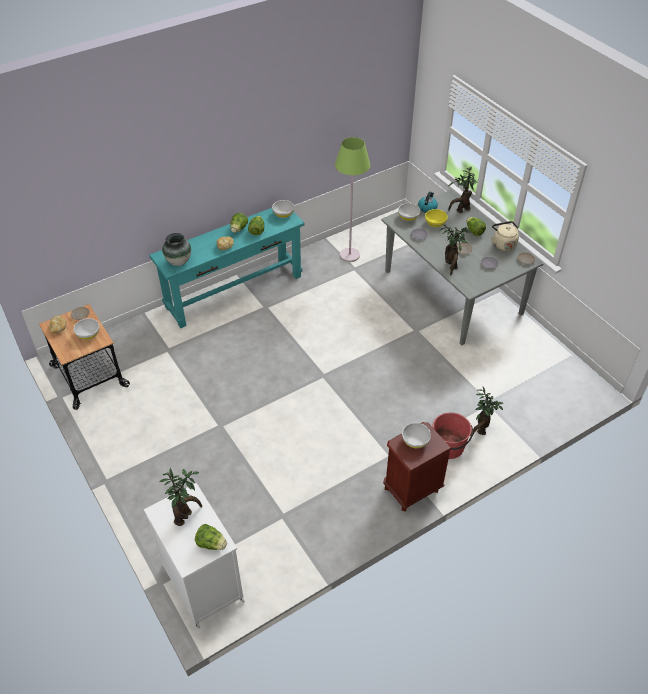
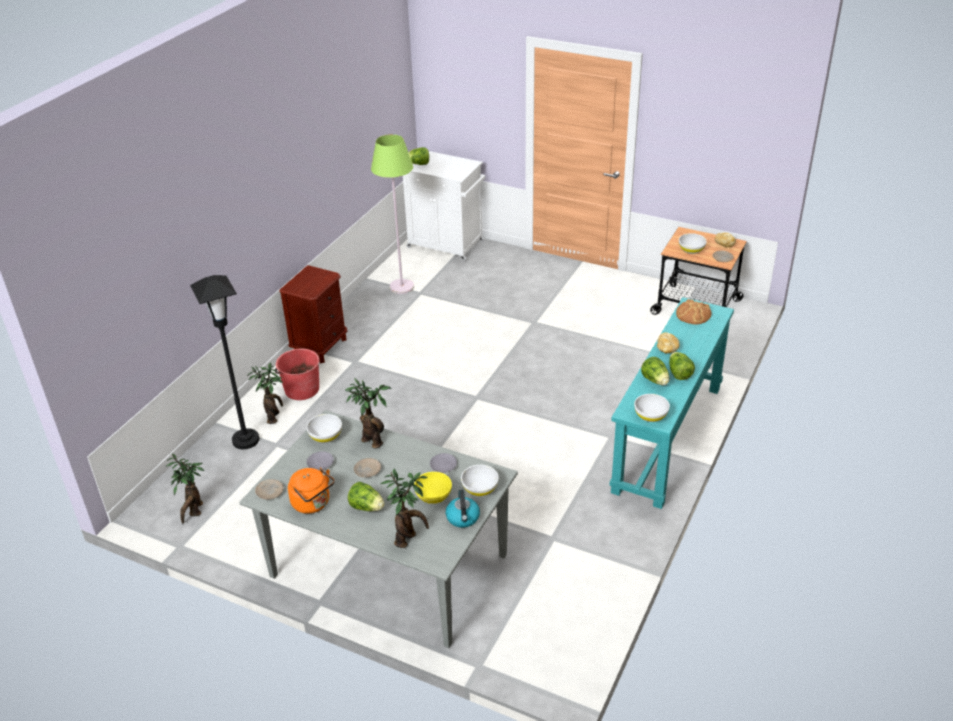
camera: 150 degrees right, 10 degrees down
potted plant [159,468,202,526] -> potted plant moved to [167,453,204,524]
vase [162,233,191,266] -> bread [676,299,712,325]
green floor lamp [335,137,370,262] -> green floor lamp moved to [371,134,414,294]
white bowl [402,423,431,448] -> white bowl moved to [306,414,342,443]
beige kettle [491,221,519,251] -> orange kettle [288,468,335,514]
none -> black floor lamp [190,275,259,449]

